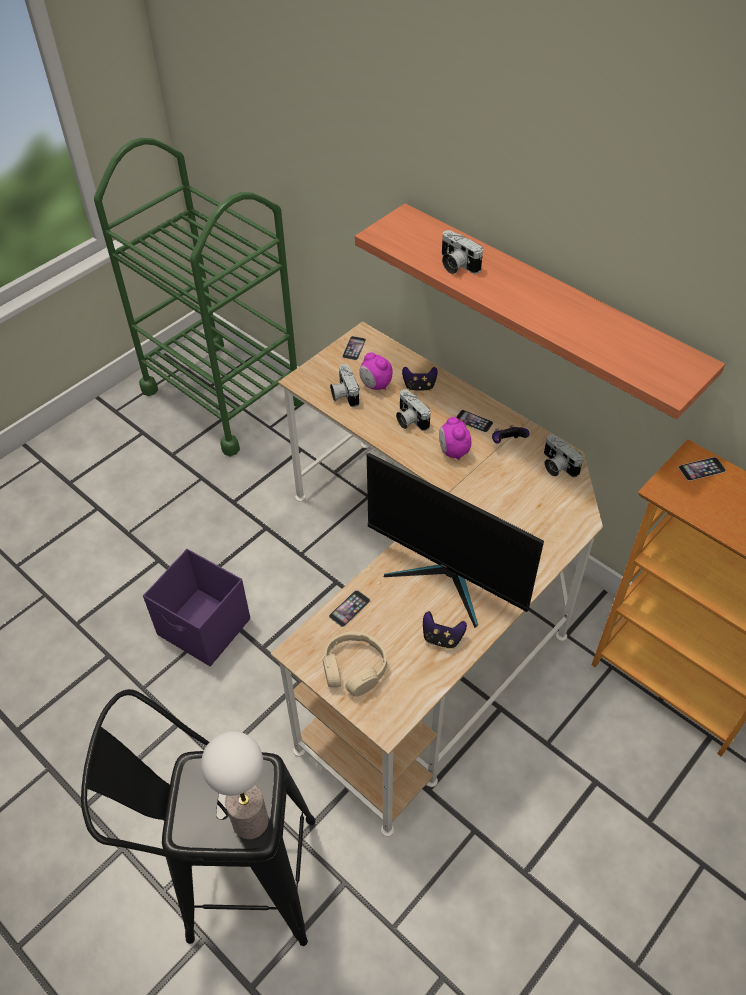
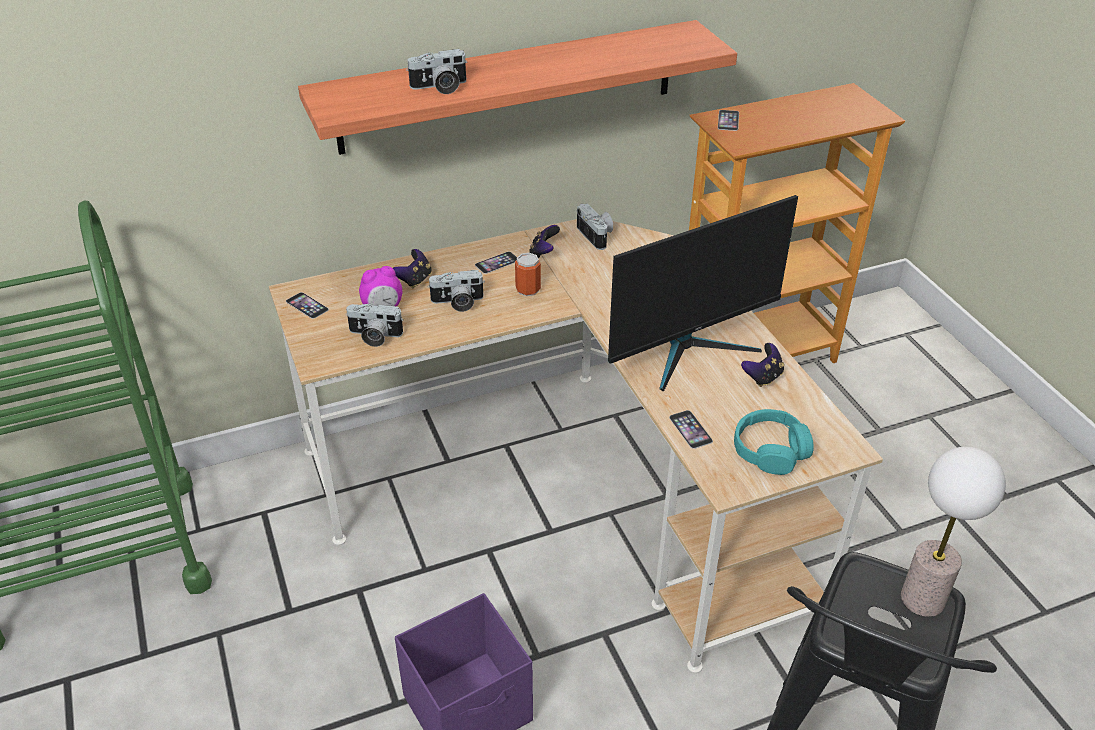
camera: 65 degrees left, 10 degrees down
beige headphones [323,631,387,697] -> turquoise headphones [734,409,814,475]
alarm clock [439,417,471,460] -> can [515,253,541,296]
camera [544,434,583,478] -> camera turned 105 degrees counterclockwise [577,204,613,250]

